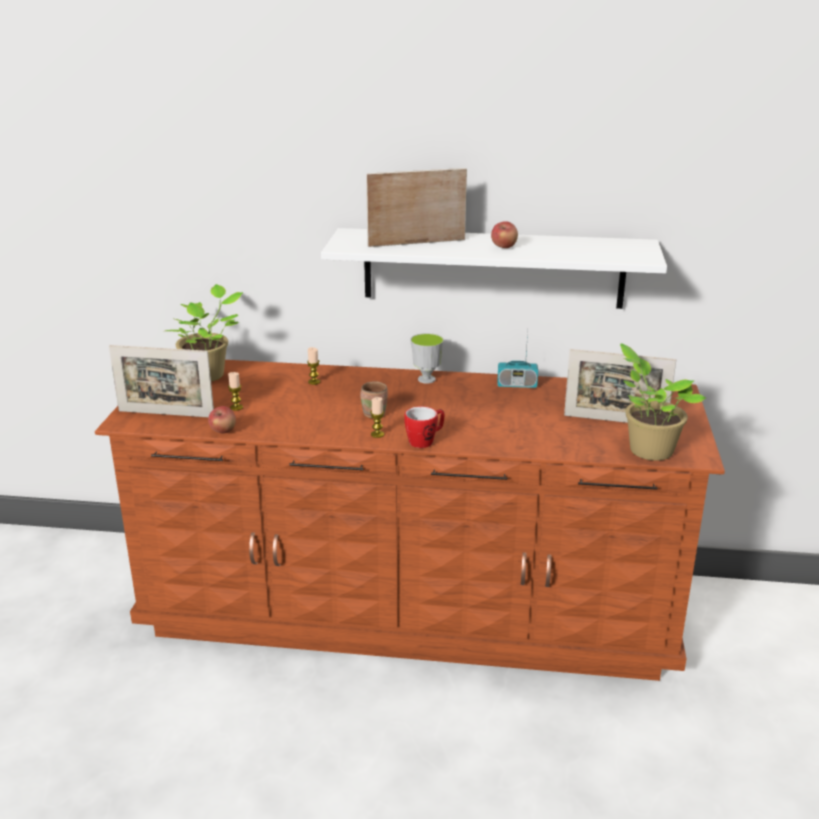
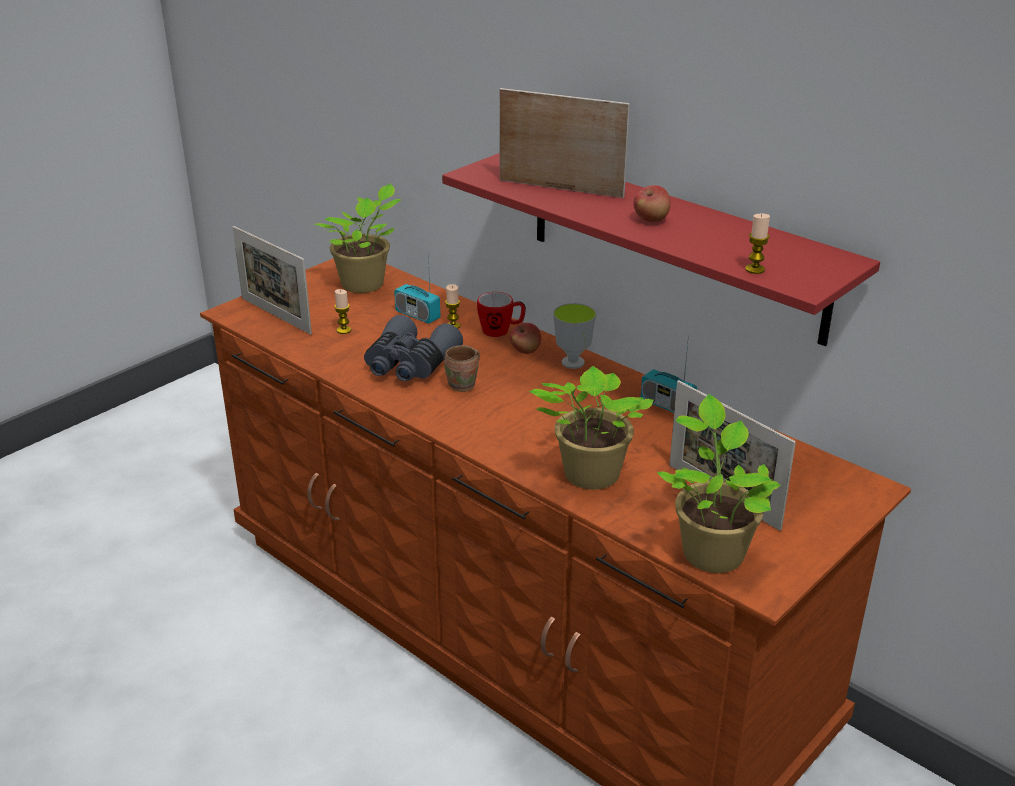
camera: 35 degrees right, 5 degrees up
apple [208,406,236,433] -> apple moved to [510,323,541,354]
white shelf [321,228,667,309] -> red shelf [442,153,880,346]
candle [370,397,384,438] -> candle moved to [745,214,770,274]
mug [404,406,445,448] -> mug moved to [477,292,526,337]
none -> grey binoculars [364,315,463,381]
none -> radio [394,255,440,324]
none -> potted plant [528,366,653,489]

